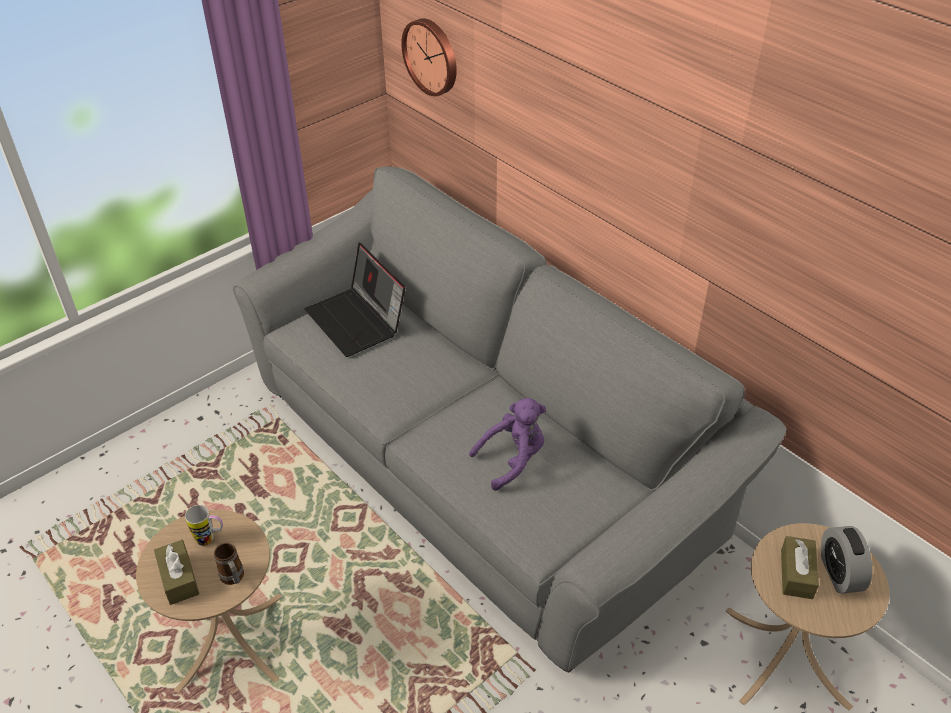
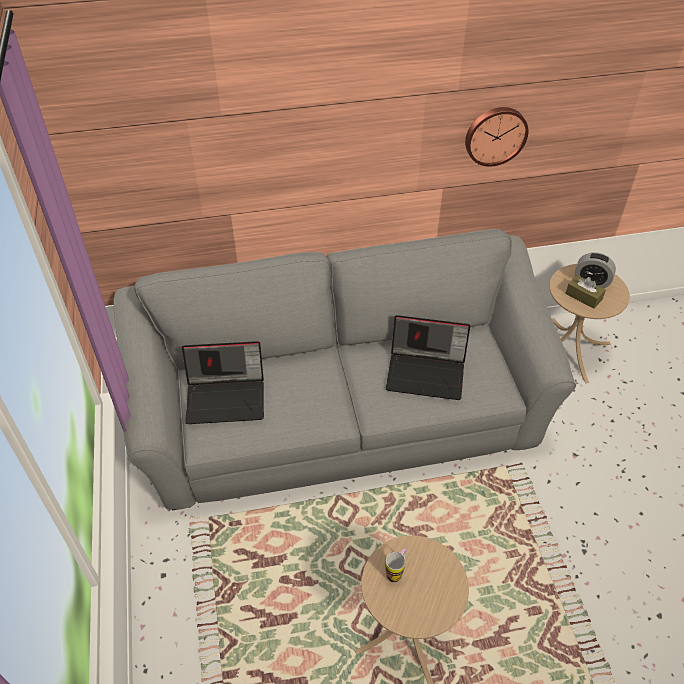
camera: 60 degrees left, 5 degrees up
brown tissue box [154,540,199,605] -> none
mug [214,543,244,585] -> none
wall clock [401,18,457,96] -> wall clock moved to [465,107,529,167]
purple plush toy [469,398,546,491] -> laptop [386,315,470,400]

